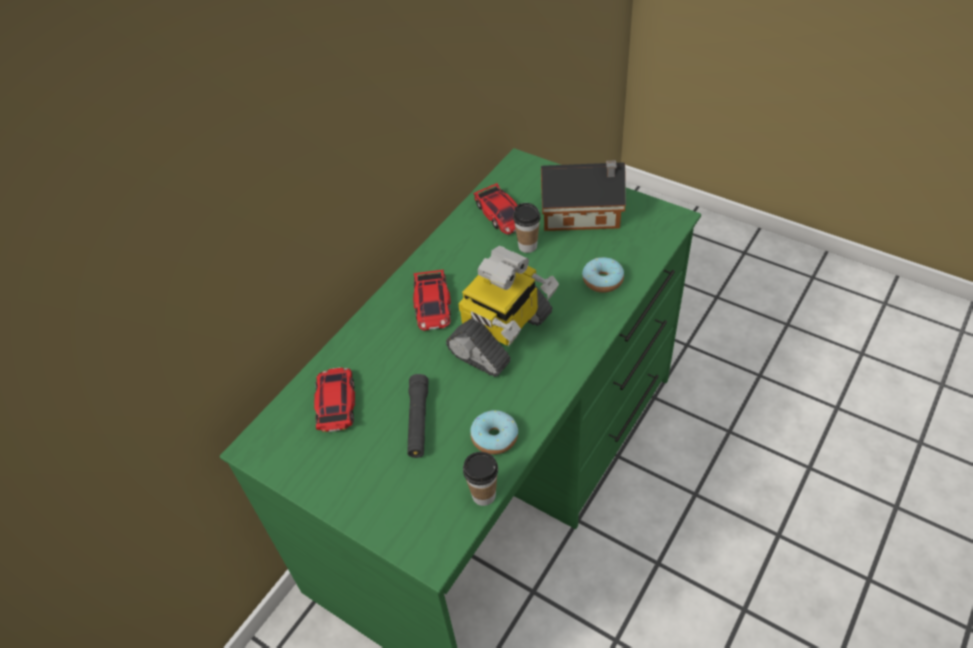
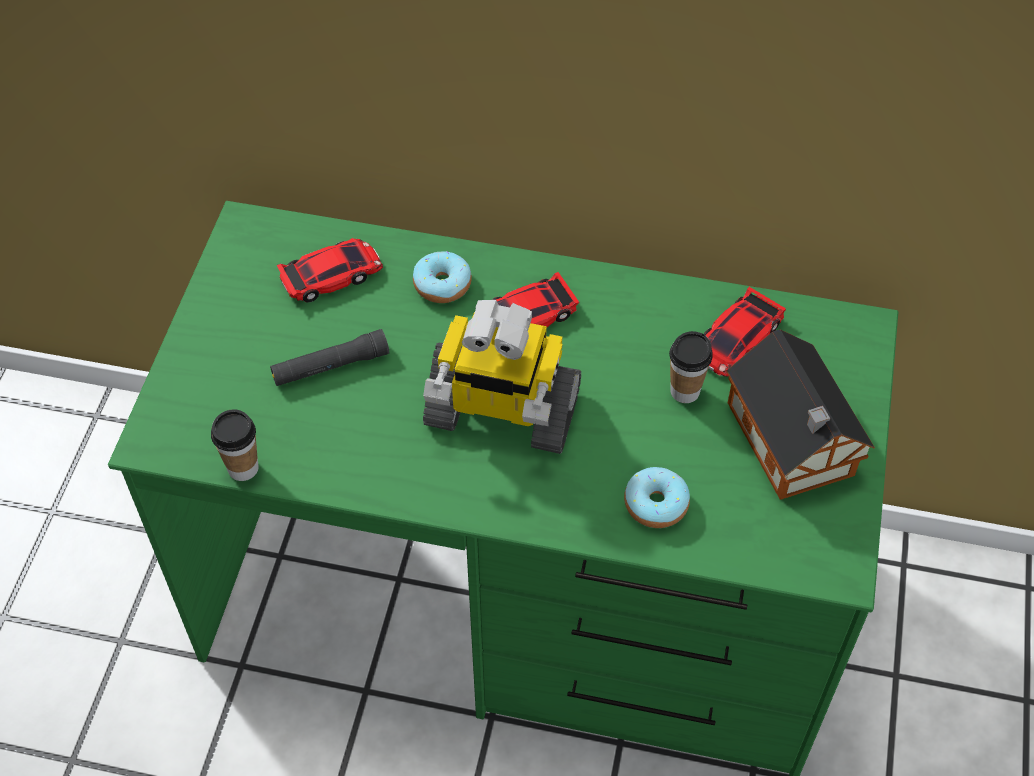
camera: 65 degrees right, 5 degrees up
donut [470,410,518,455] -> donut moved to [413,251,472,303]

